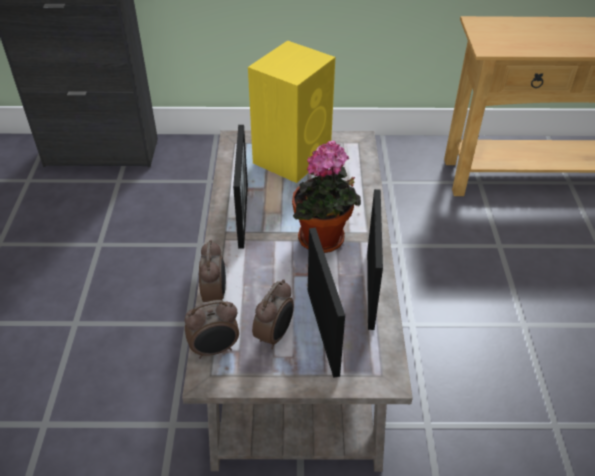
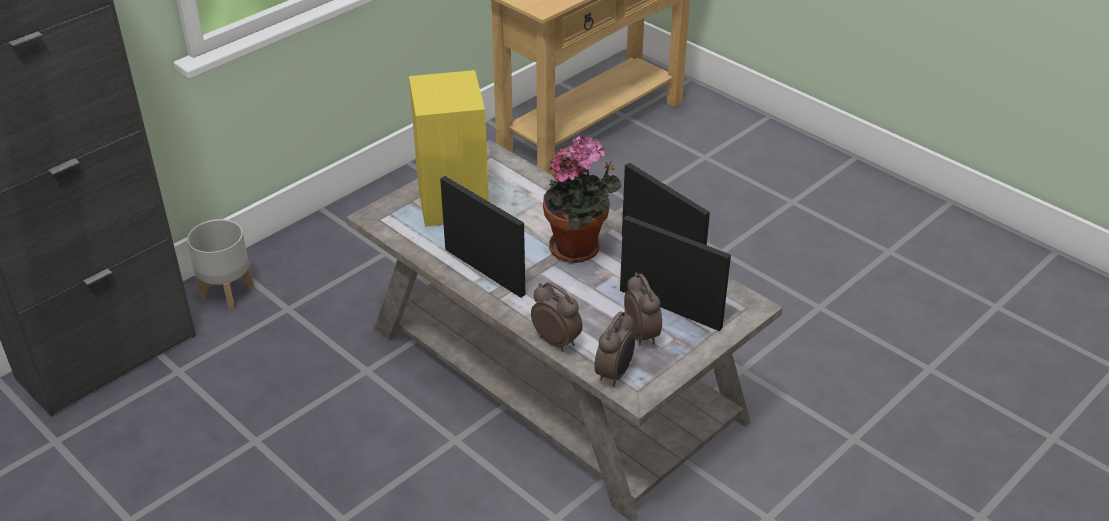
camera: 45 degrees left, 5 degrees down
none -> grey planter [187,219,254,309]

